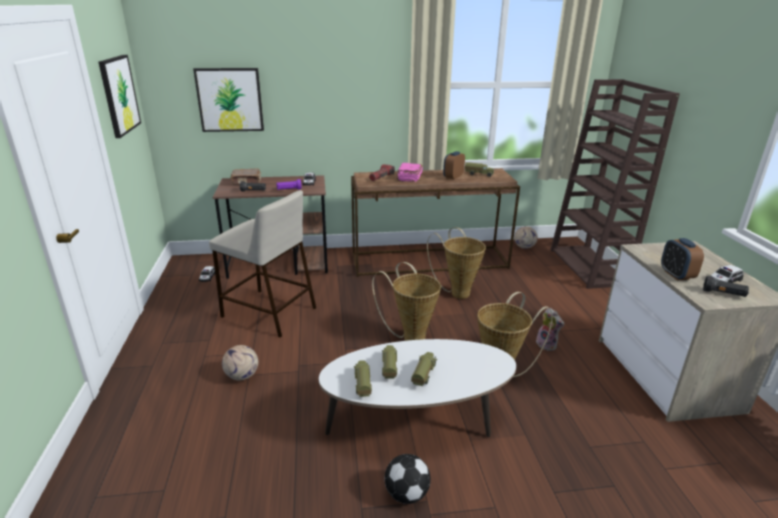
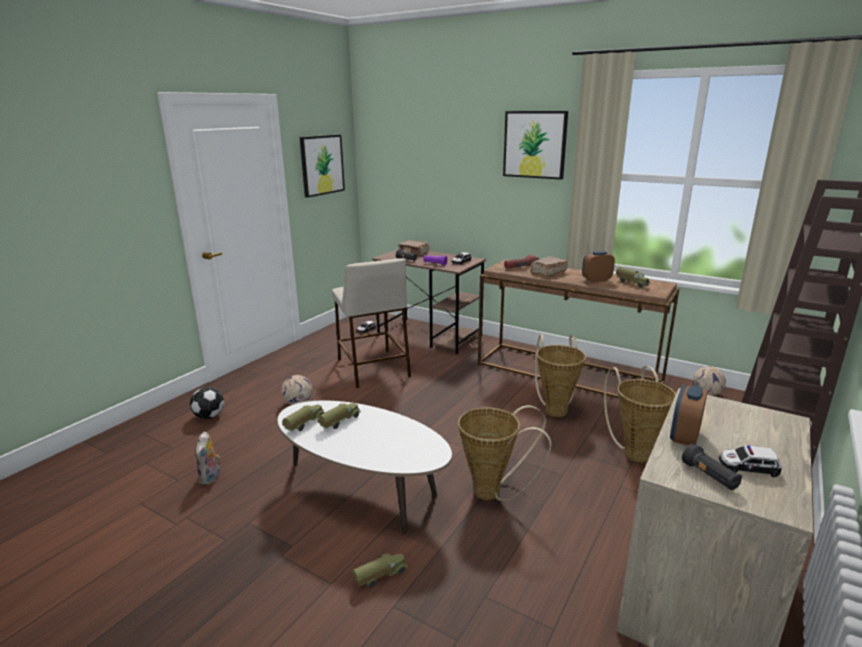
camera: 40 degrees right, 5 degrees down
picture [193,68,264,132] -> picture moved to [503,111,568,180]
basket [372,262,441,341] -> basket moved to [604,366,676,463]
football [385,454,431,504] -> football moved to [190,387,224,419]
pink book [397,163,423,182] -> brown book [530,256,568,277]
toy truck [411,352,437,386] -> toy truck moved to [352,553,408,588]
plush toy [536,308,564,351] -> plush toy moved to [195,432,220,485]

